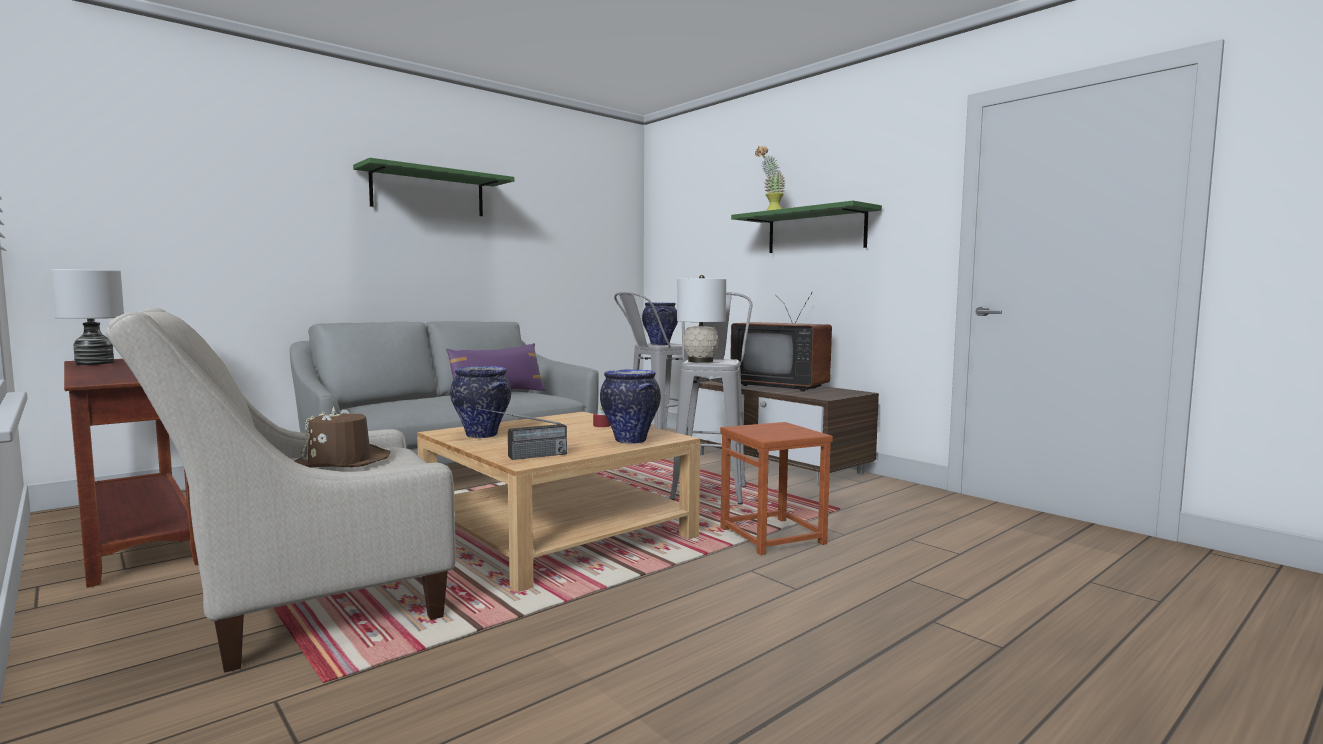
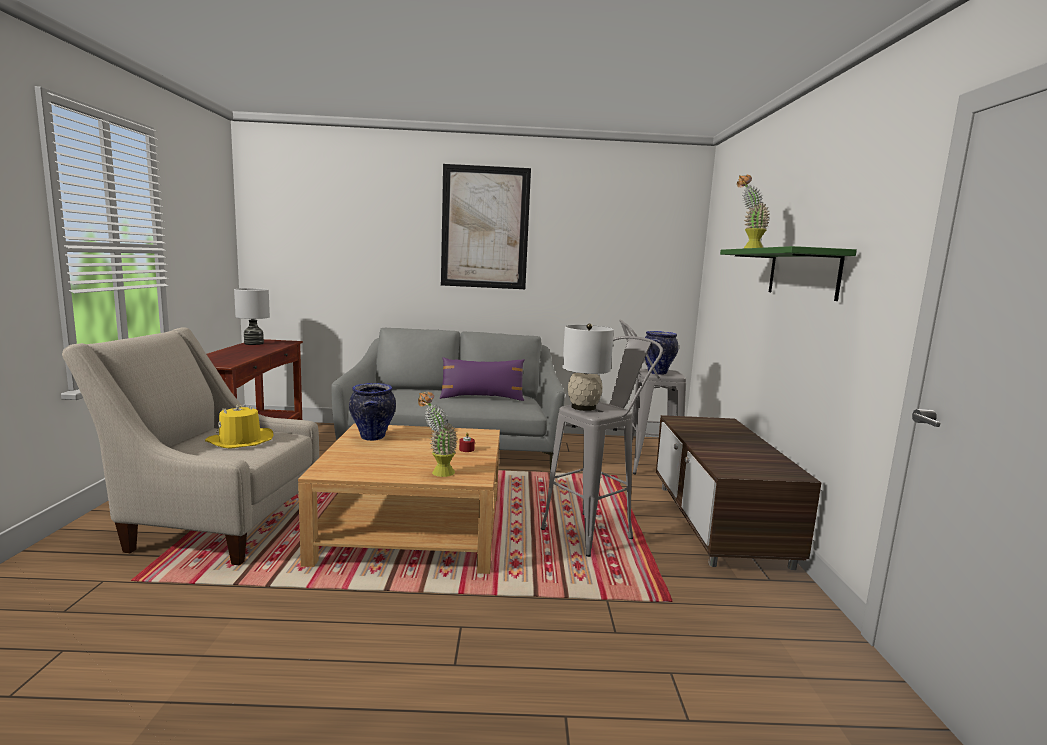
camera: 40 degrees right, 5 degrees up
brown hat [295,406,390,468] -> yellow hat [205,404,273,449]
green shelf [353,158,514,216] -> picture [441,164,531,289]
radio [476,408,567,460] -> none
vase [600,370,661,444] -> potted plant [418,391,457,477]
brown stool [720,422,833,555] -> none
television [730,292,832,391] -> none

